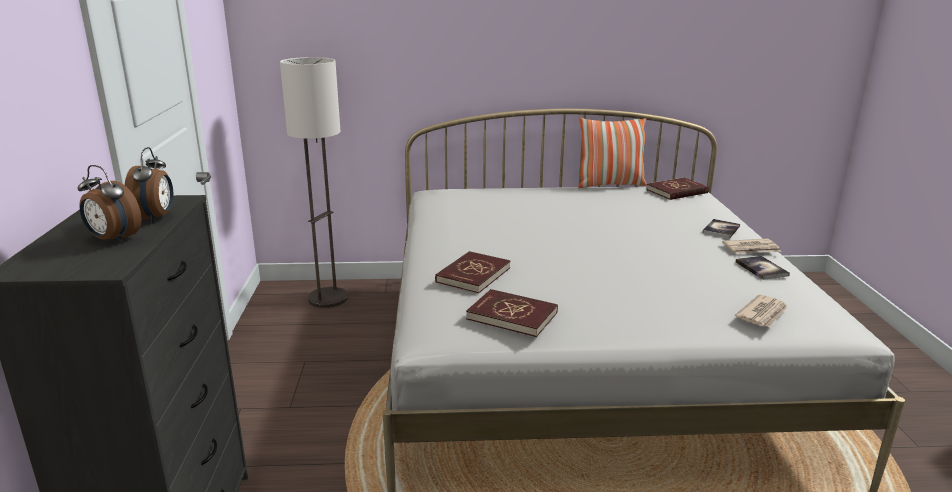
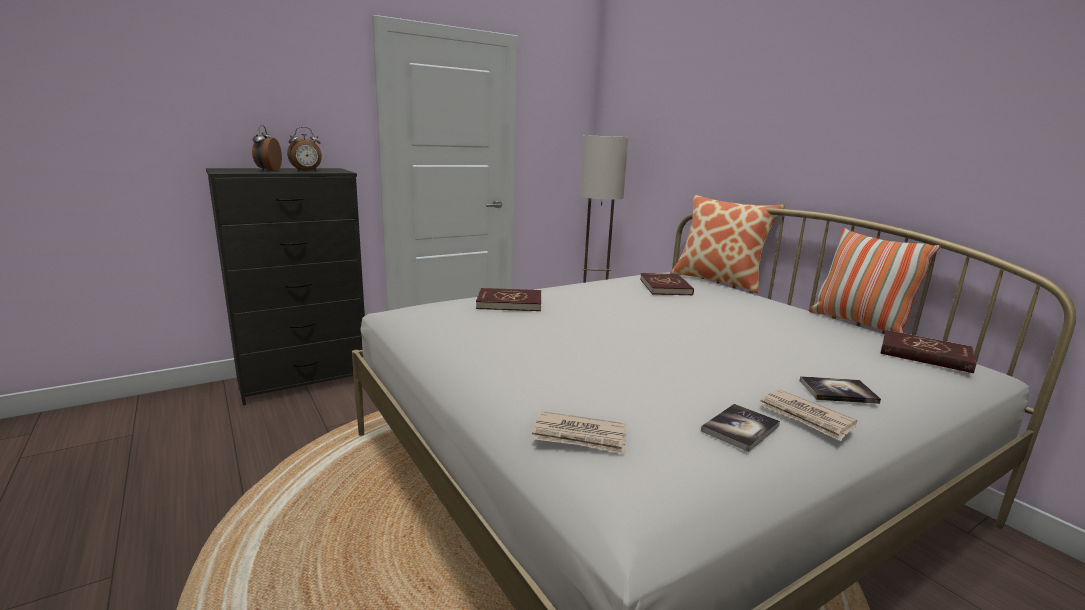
camera: 60 degrees right, 5 degrees down
red book [466,289,558,337] -> red book moved to [640,273,694,296]
none -> pillow [670,195,785,293]

